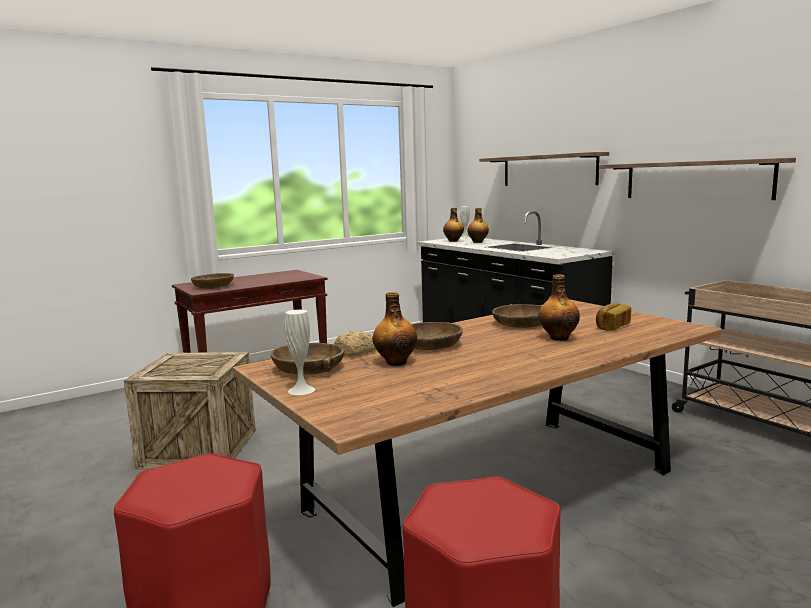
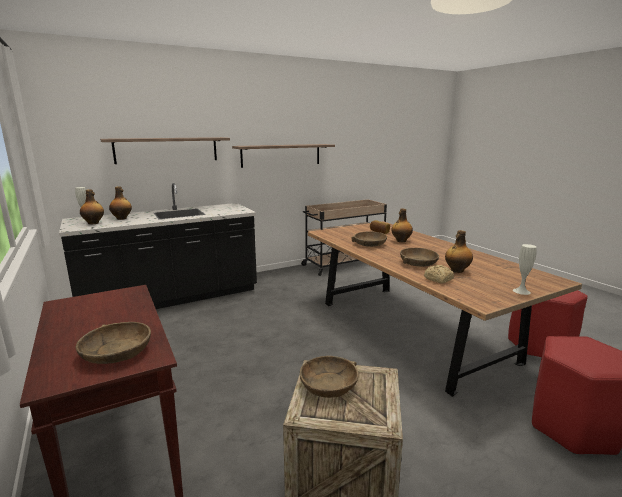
camera: 85 degrees left, 5 degrees up
brown bowl [271,343,344,375] -> brown bowl moved to [300,356,359,398]

